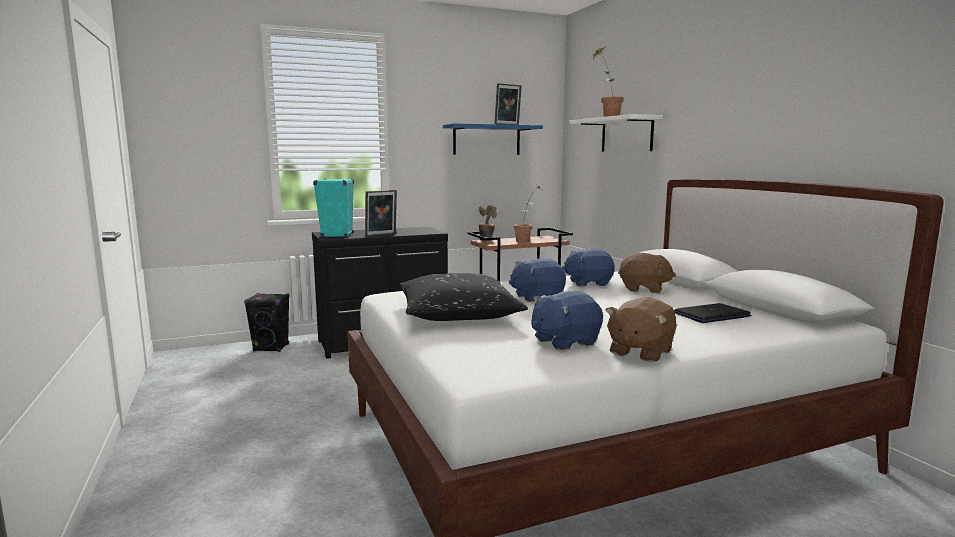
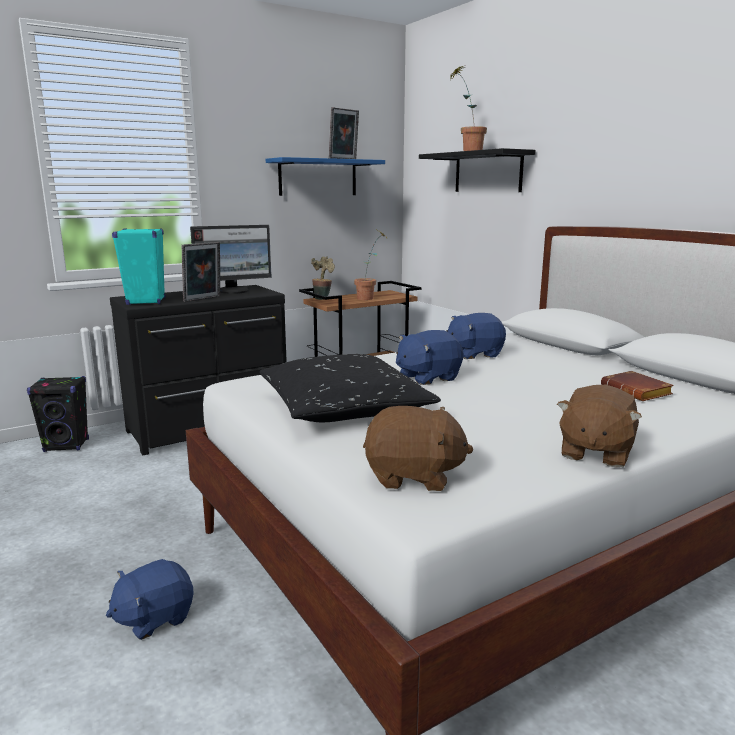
camera: 10 degrees left, 5 degrees up
blue plush toy [531,291,603,350] -> blue plush toy moved to [106,559,194,640]
white shelf [569,114,663,151] -> black shelf [419,148,536,192]
brown plush toy [618,253,676,293] -> brown plush toy moved to [363,406,474,491]
laptop [674,303,751,323] -> brown book [601,371,674,401]
none -> monitor [190,225,272,294]

